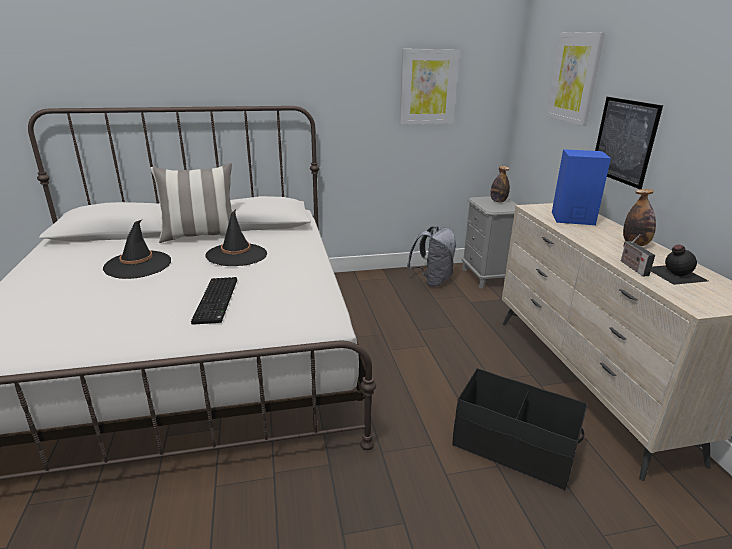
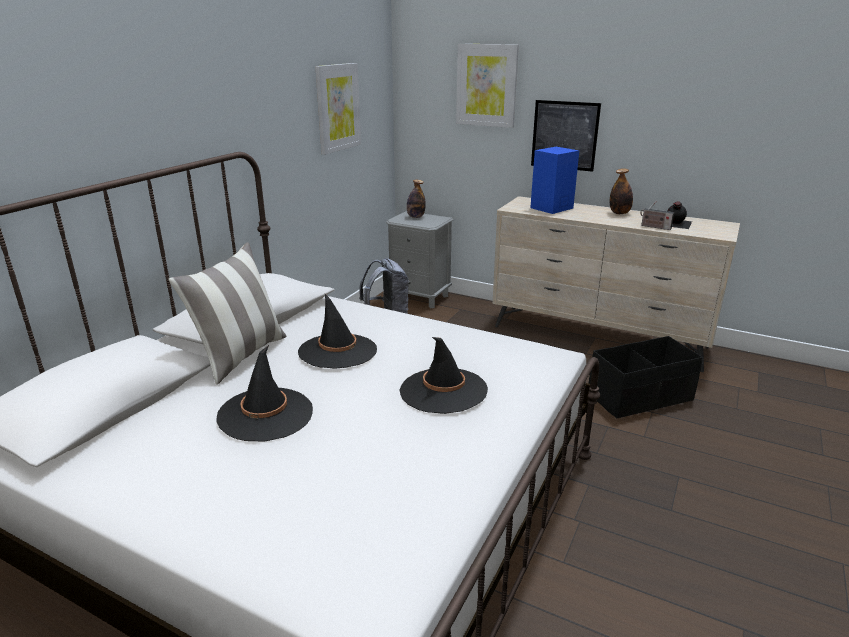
camera: 50 degrees left, 0 degrees up
keyboard [191,277,237,325] -> black hat [400,337,488,414]

